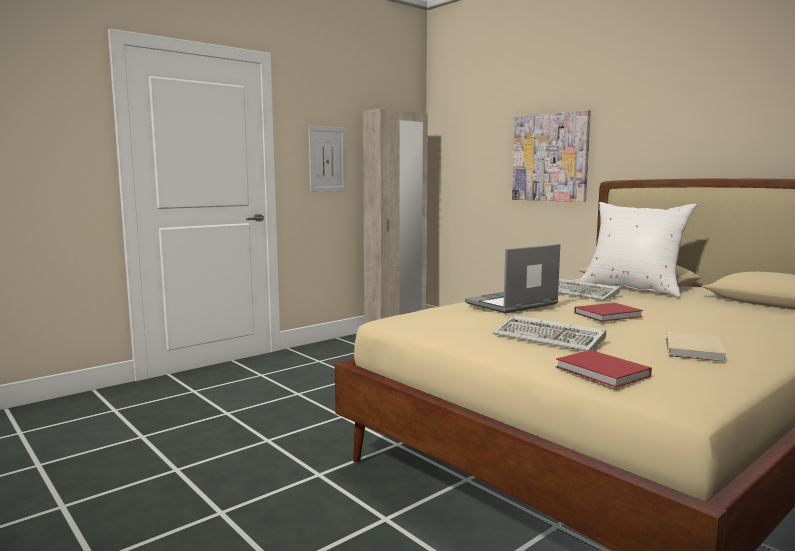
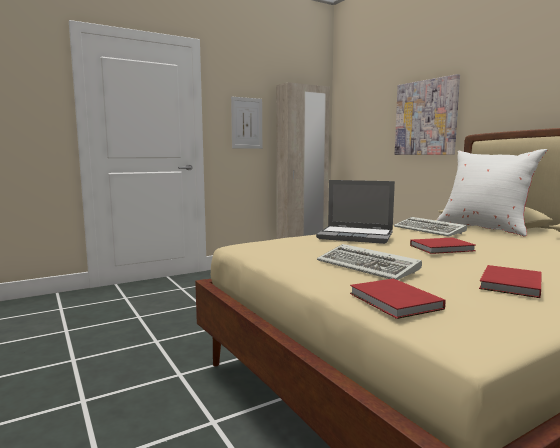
camera: 10 degrees right, 0 degrees up
laptop [465,244,560,314] -> laptop turned 135 degrees counterclockwise [316,180,395,244]
beige book [666,332,726,362] -> red book [479,265,542,298]

